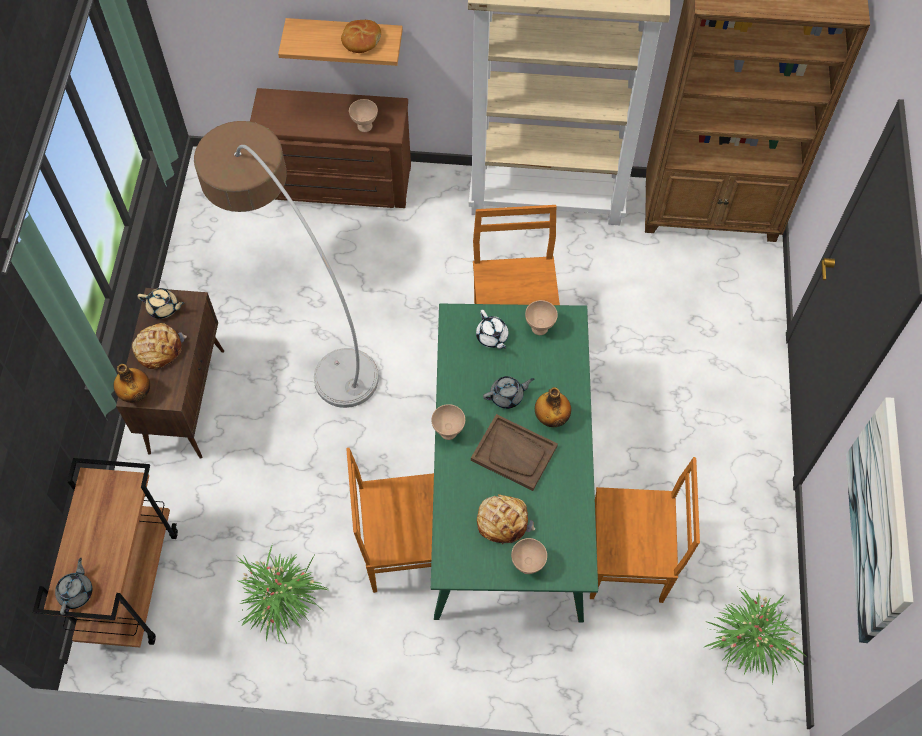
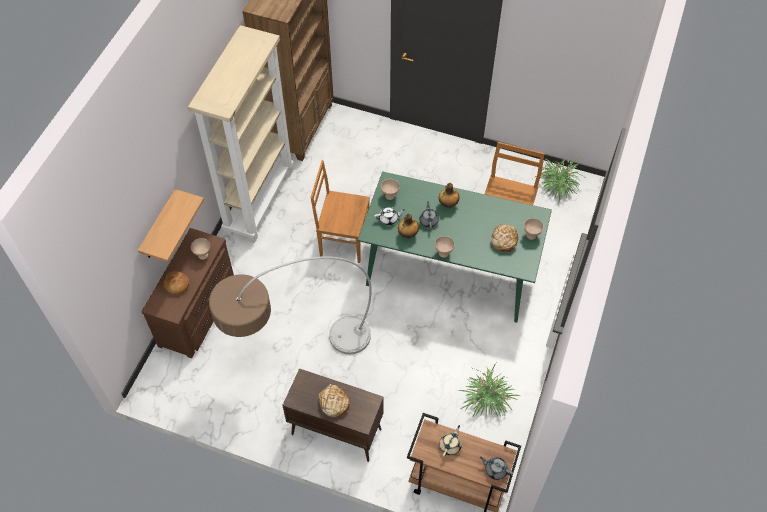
camera: 75 degrees left, 5 degrees down
bottle [114,364,150,403] -> bottle moved to [398,213,419,238]
beige teapot [137,288,185,319] -> beige teapot moved to [439,425,462,457]
bread [341,20,381,53] -> bread moved to [163,270,189,294]
brown chair [346,448,434,593] -> none
brown tray [471,414,558,491] -> none
picture [846,397,913,643] -> none

